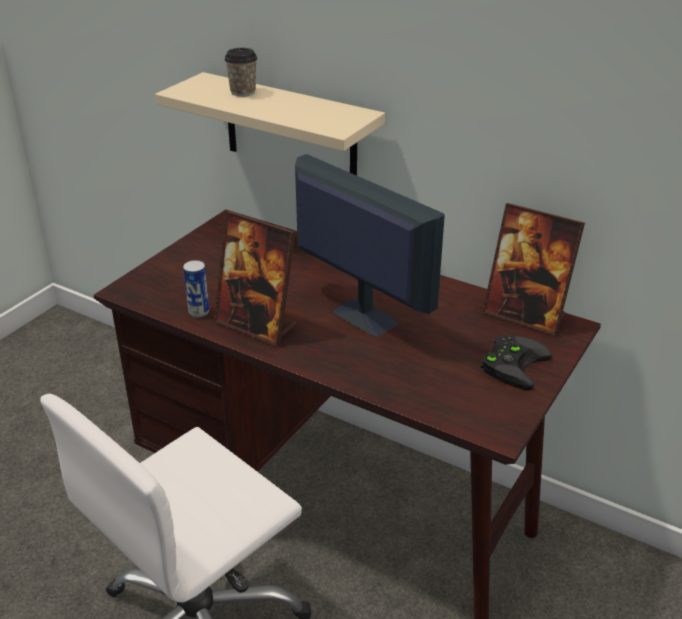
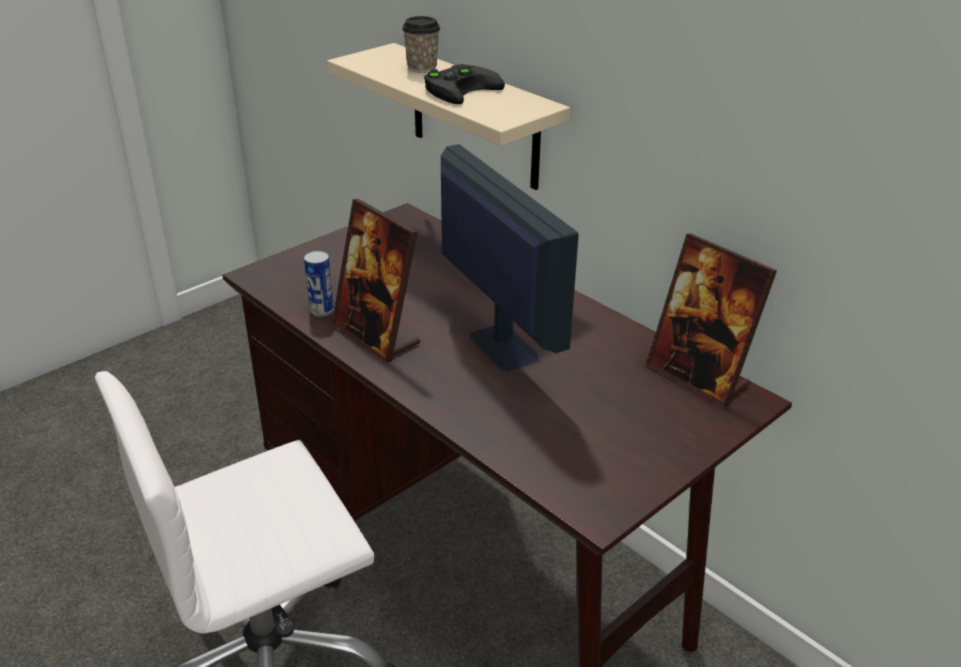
camera: 15 degrees right, 0 degrees up
black game controller [480,335,552,390] -> black game controller moved to [424,64,505,104]

